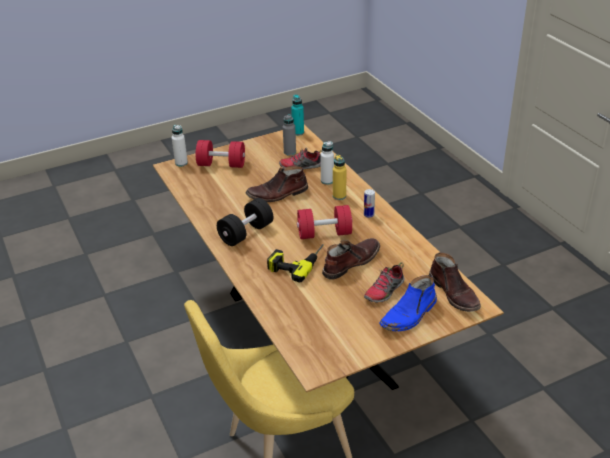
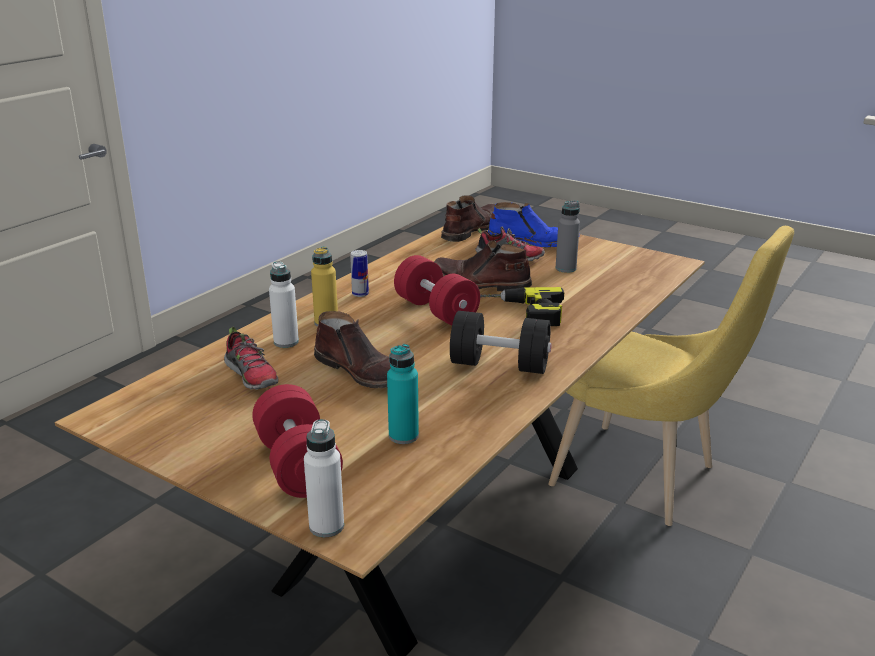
camera: 120 degrees left, 10 degrees down
grey bottle [283,114,296,156] -> grey bottle moved to [556,201,580,273]
turquoise bottle [291,94,304,136] -> turquoise bottle moved to [387,344,419,444]

